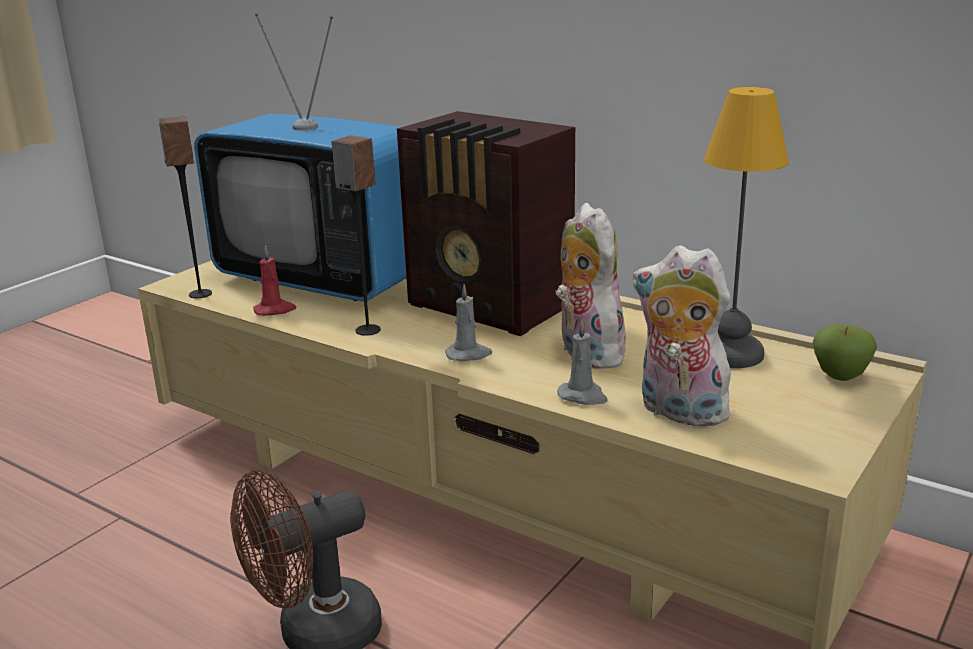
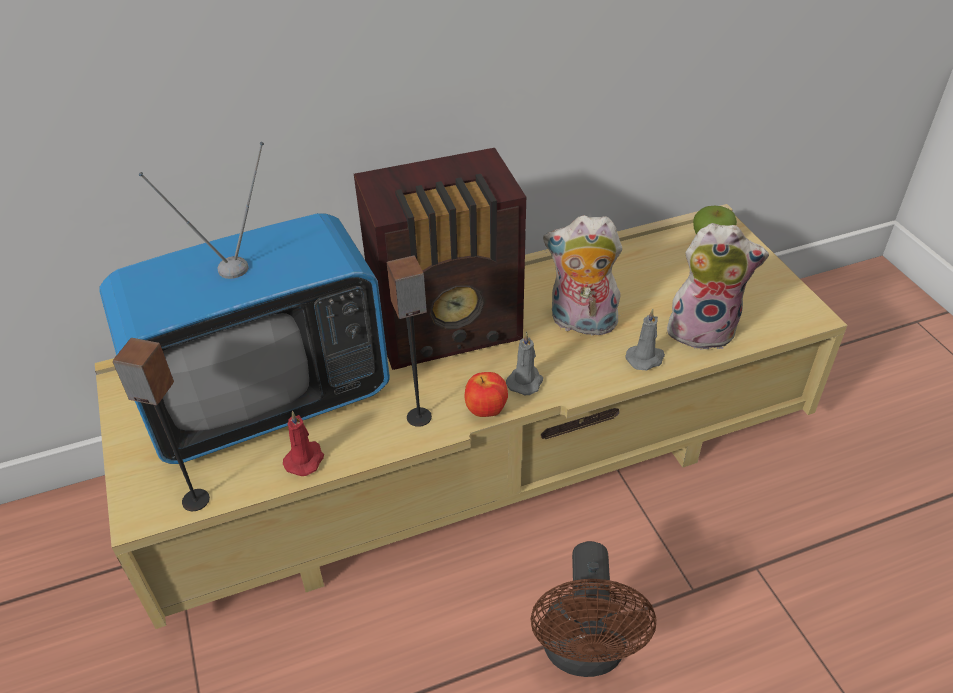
camera: 55 degrees left, 20 degrees up
plush toy [633,245,734,427] -> plush toy turned 150 degrees counterclockwise [667,223,769,350]
table lamp [704,87,789,368] -> none
none -> apple [465,372,508,417]

